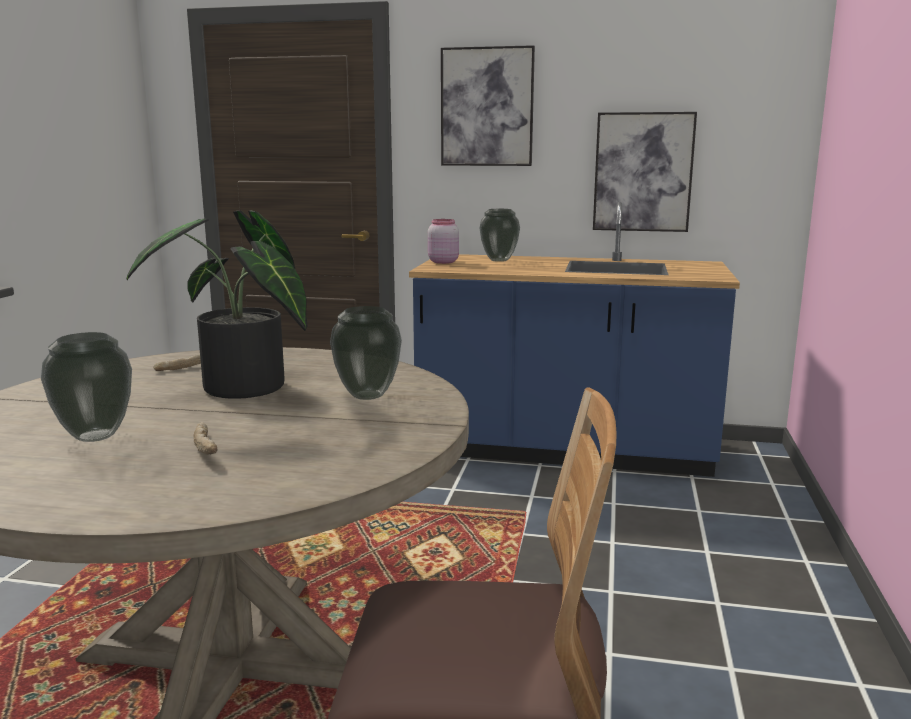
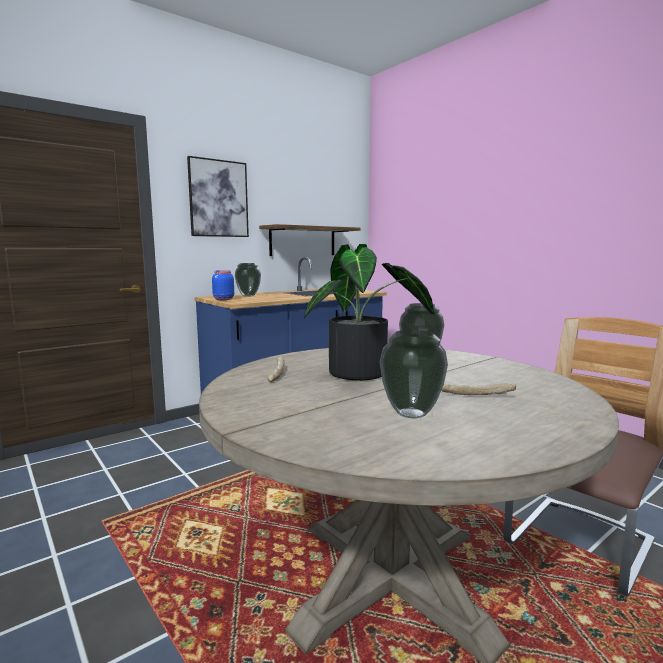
camera: 50 degrees left, 5 degrees down
pink jar [428,219,459,264] -> blue jar [212,270,234,300]
picture [593,112,697,232] -> shelf [259,224,361,256]

